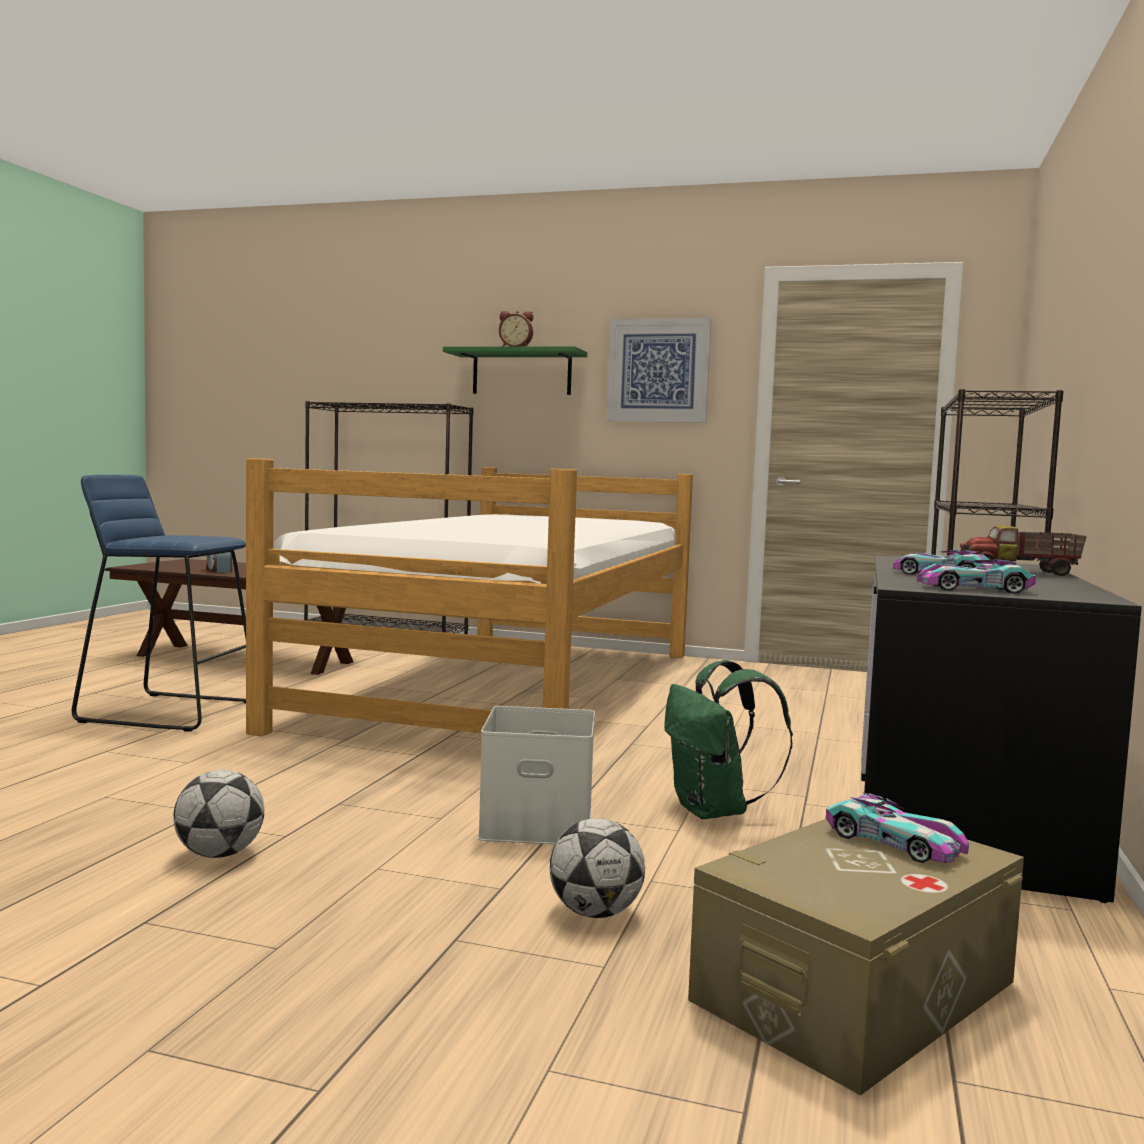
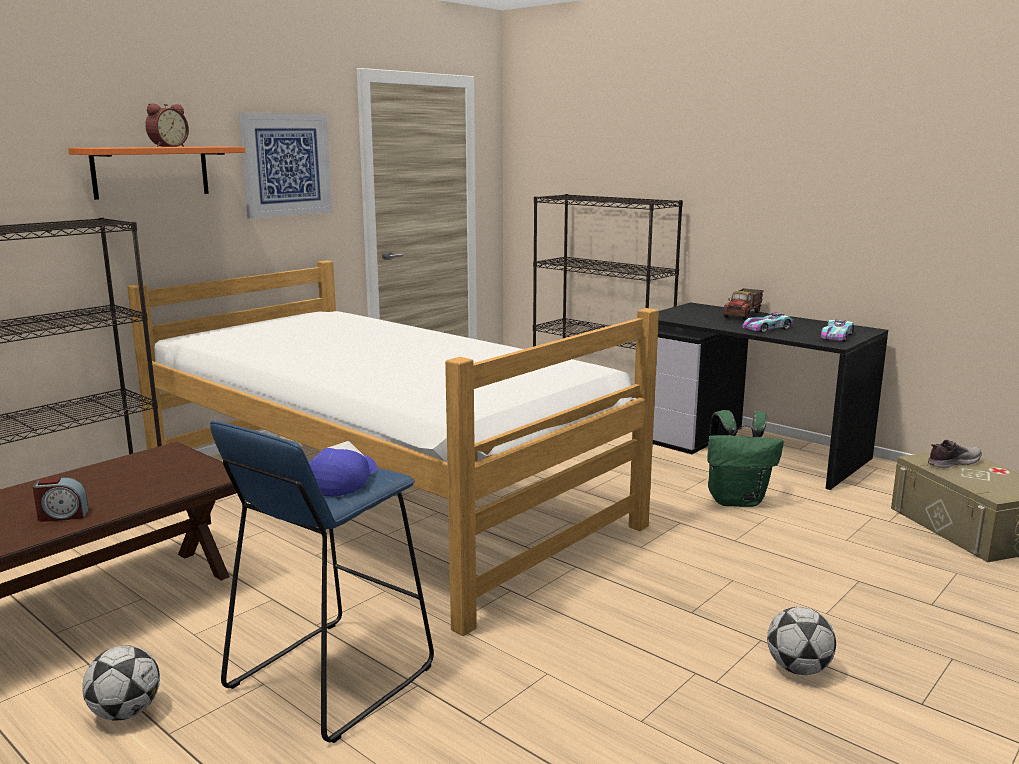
camera: 65 degrees left, 10 degrees up
green shelf [443,346,587,395] -> orange shelf [68,147,245,200]
white storage box [478,706,595,845] -> none
football [550,818,645,918] -> football moved to [82,645,160,721]
toy car [826,793,969,863] -> shoe [928,440,982,468]
none -> cap [310,441,377,496]

